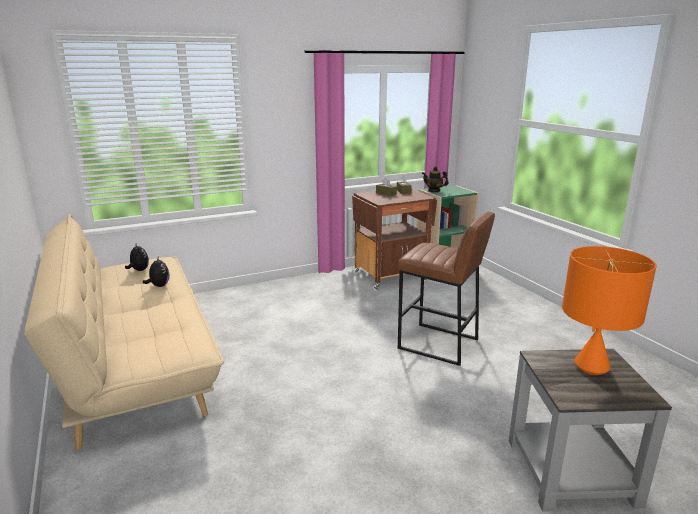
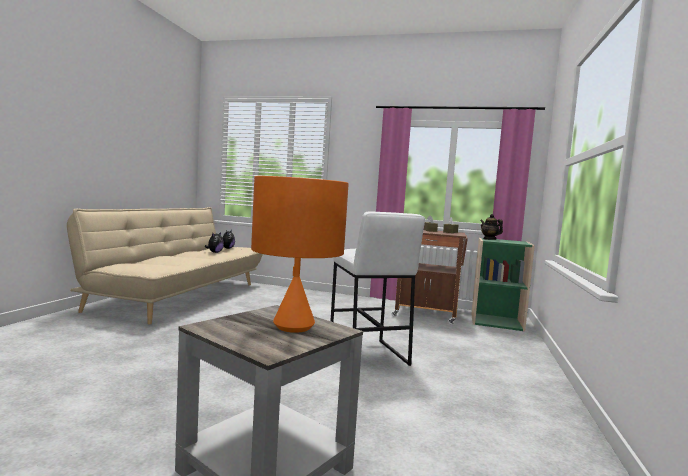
camera: 40 degrees right, 15 degrees down
brown stool [398,211,495,366] -> white stool [331,211,425,366]

